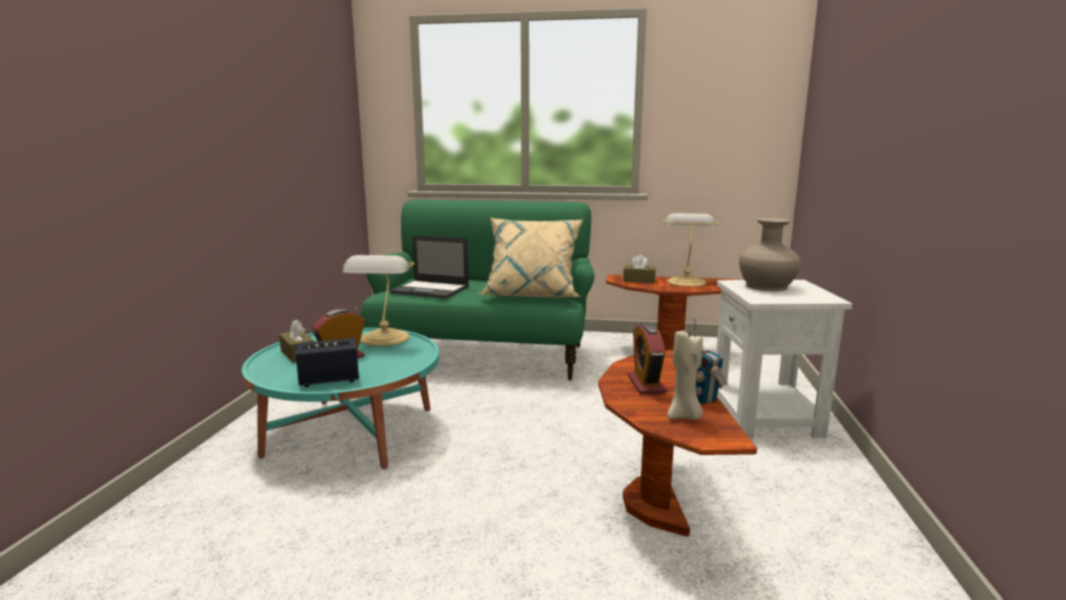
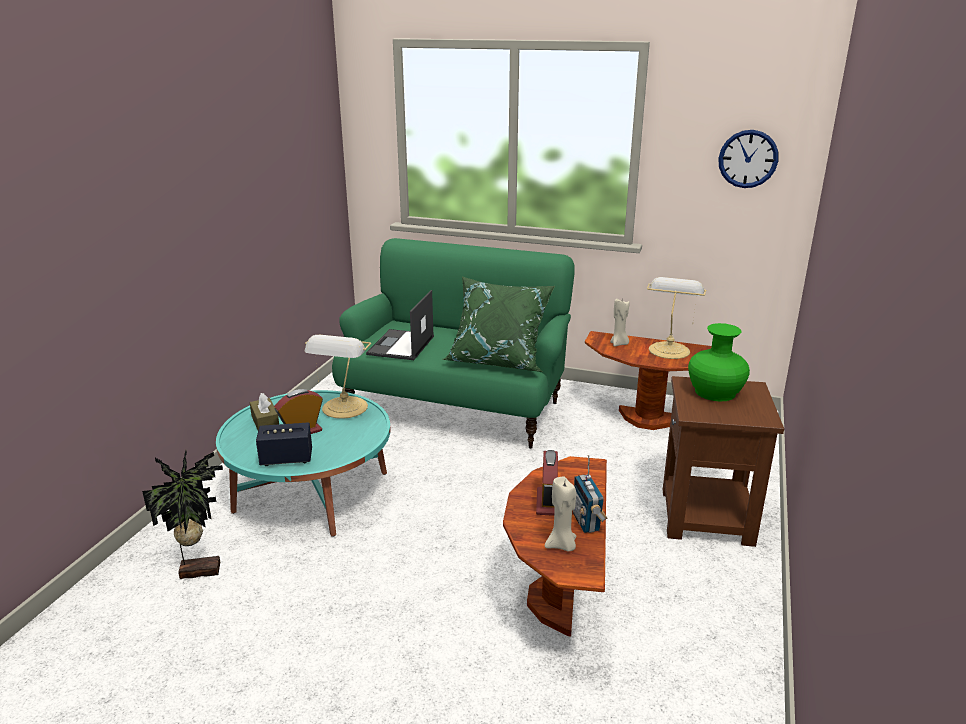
camera: 10 degrees right, 10 degrees up
laptop [390,235,469,299] -> laptop turned 75 degrees clockwise [366,290,434,360]
beige pillow [478,217,583,298] -> green pillow [442,276,555,372]
brown tissue box [623,255,656,283] -> beige candle [610,299,629,347]
white side table [716,280,852,439] -> brown side table [663,376,784,547]
beige vase [739,218,801,291] -> green vase [688,323,750,402]
none -> potted plant [142,450,223,579]
none -> wall clock [718,130,778,188]

